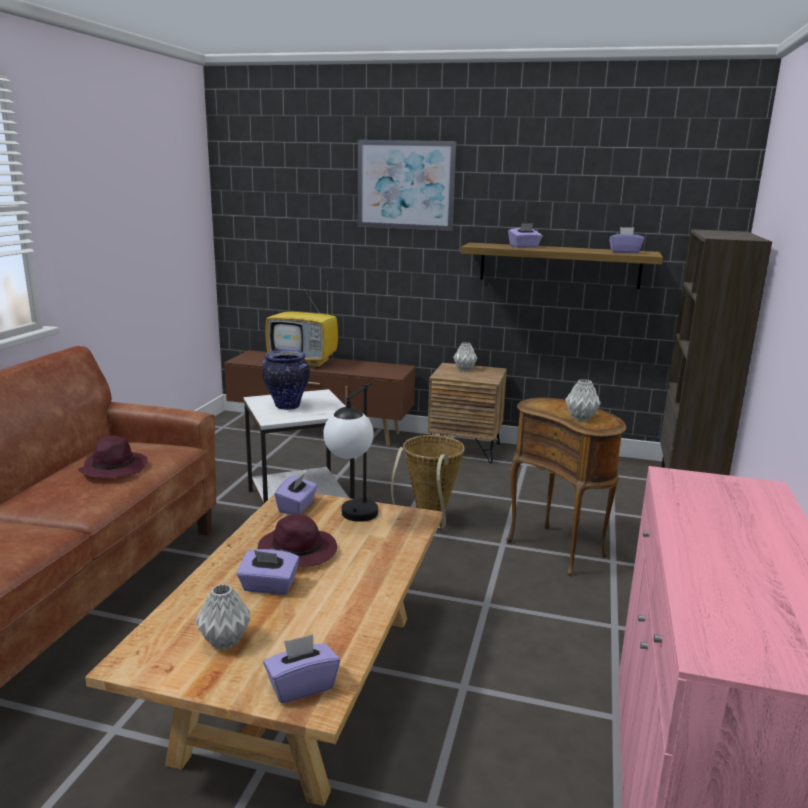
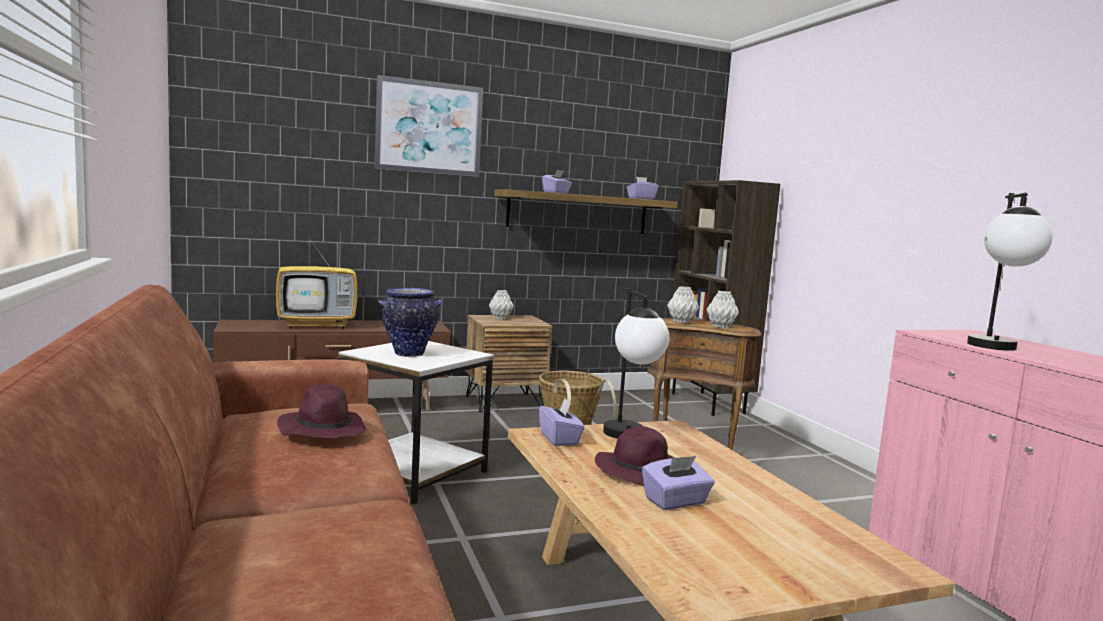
camera: 35 degrees left, 10 degrees down
grey vase [196,584,251,650] -> grey vase moved to [667,286,699,323]
purple tissue box [263,634,340,703] -> none
none -> table lamp [967,193,1053,351]

